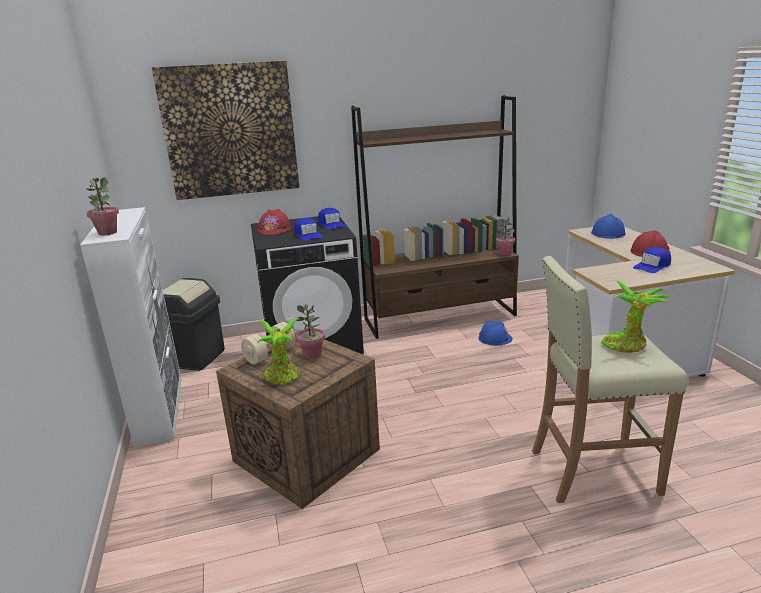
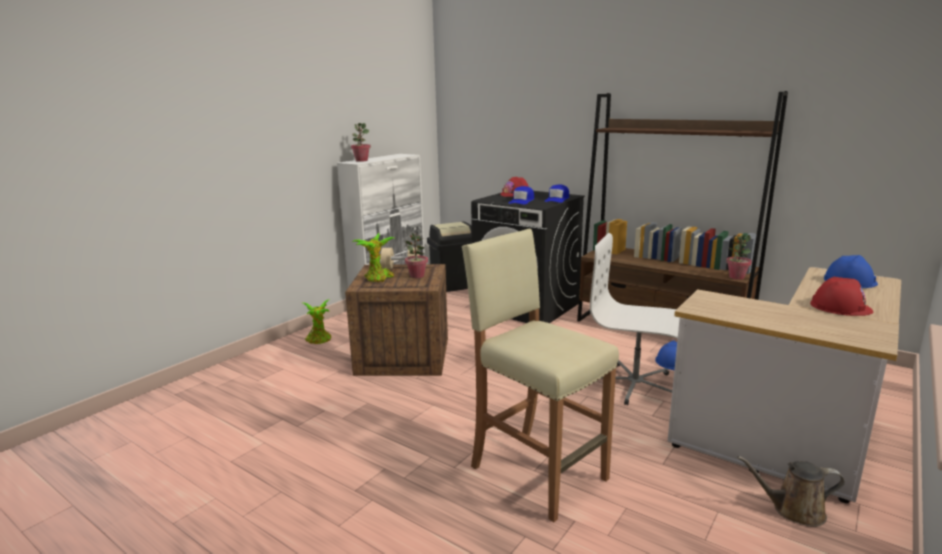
camera: 50 degrees right, 5 degrees down
picture [152,61,299,200] -> none
potted plant [601,281,671,353] -> potted plant moved to [303,300,331,344]
blue cap [633,247,671,273] -> none
none -> white office chair [590,233,680,405]
none -> brown watering can [737,456,845,527]

